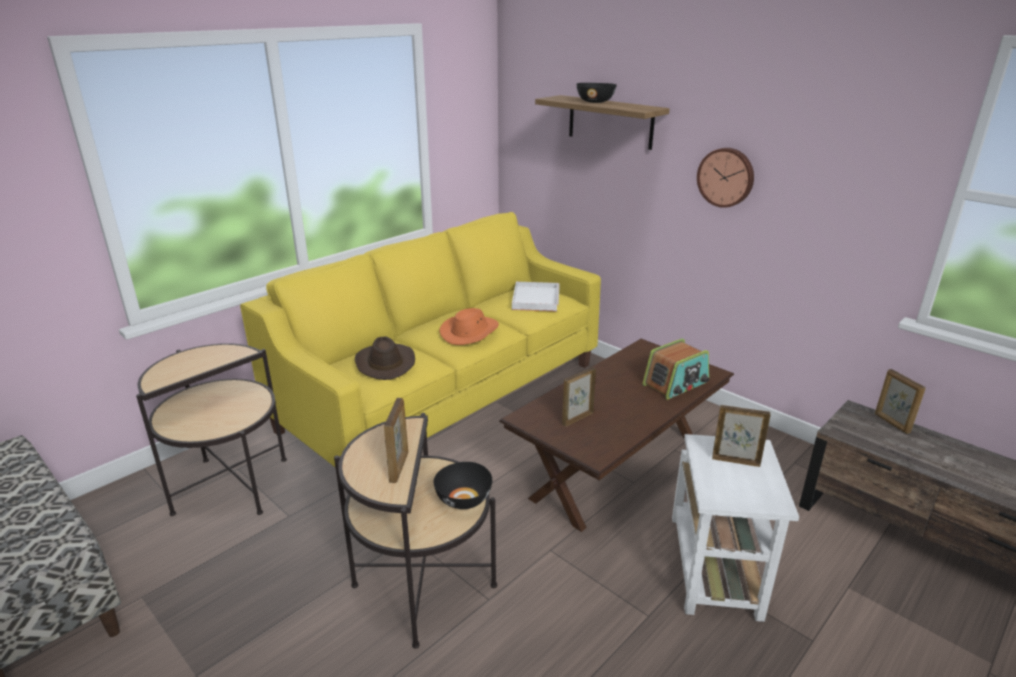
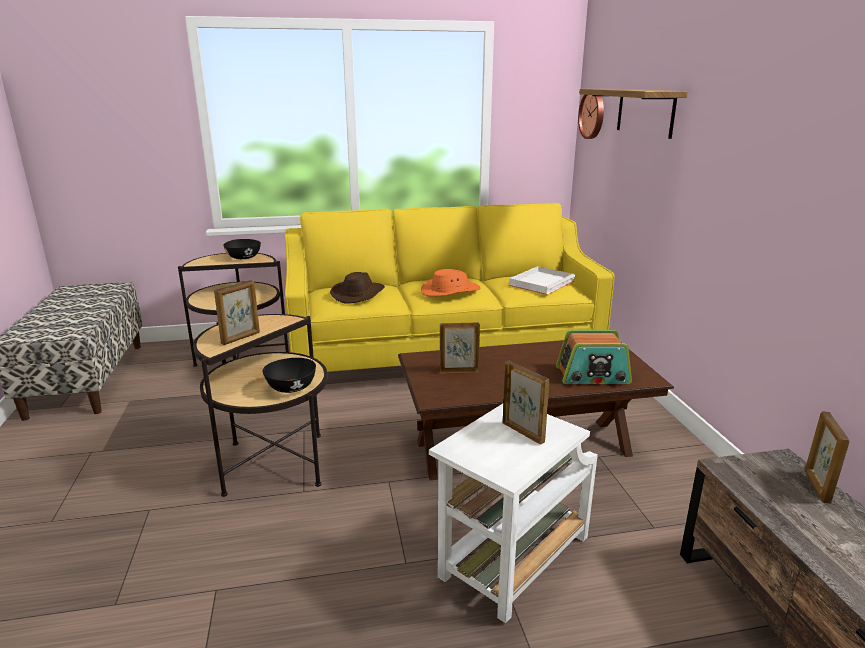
camera: 35 degrees right, 5 degrees down
black bowl [576,83,617,103] -> black bowl moved to [223,239,261,259]
wall clock [697,148,754,208] -> wall clock moved to [578,95,604,139]

